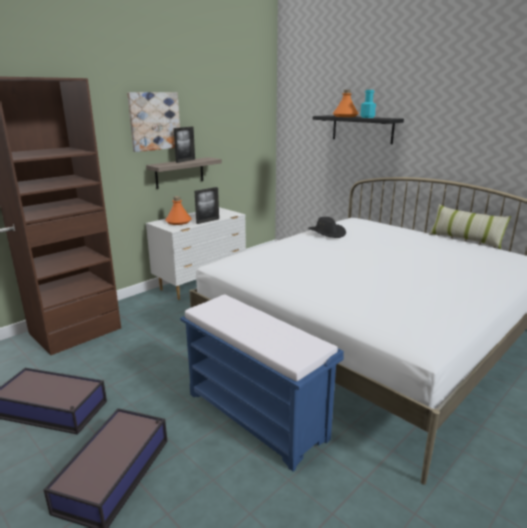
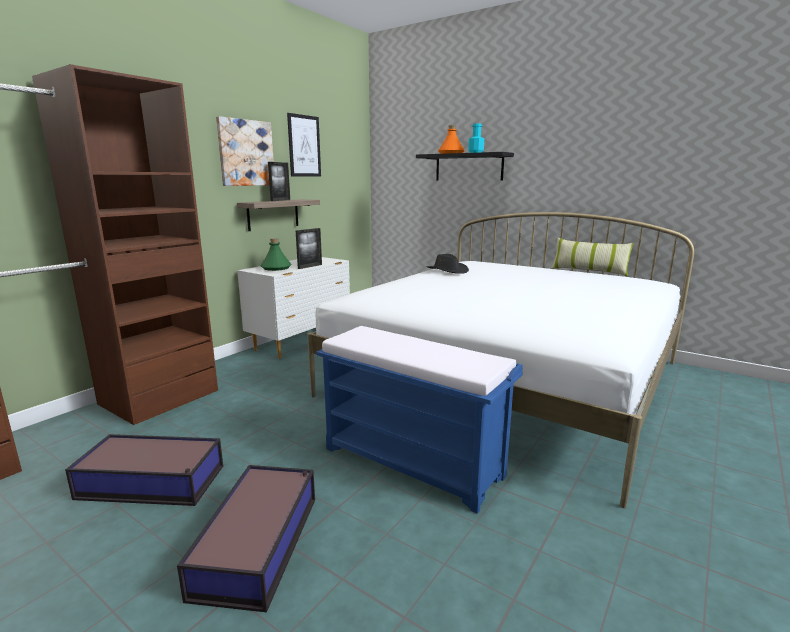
camera: 10 degrees left, 5 degrees down
orange bottle [165,196,192,225] -> green bottle [261,238,291,271]
none -> picture [287,113,321,177]

